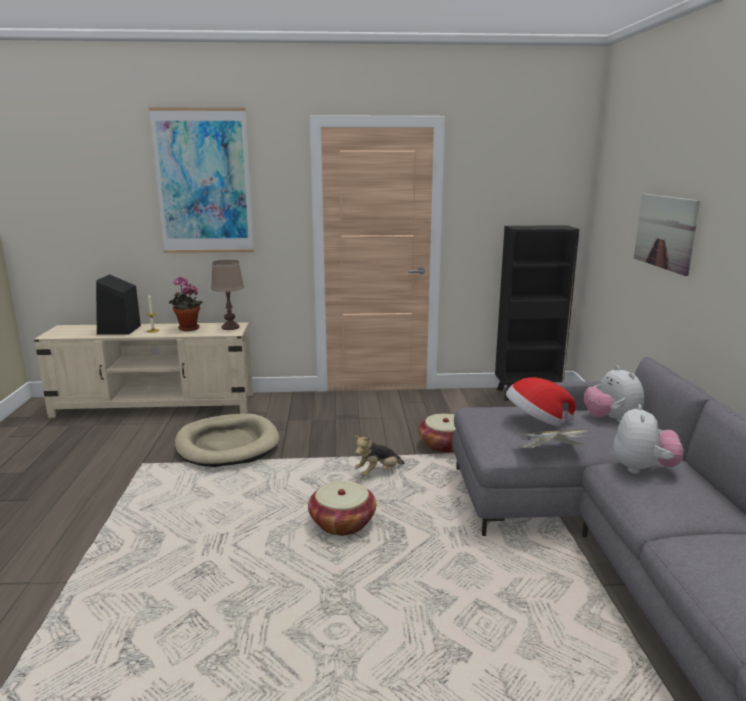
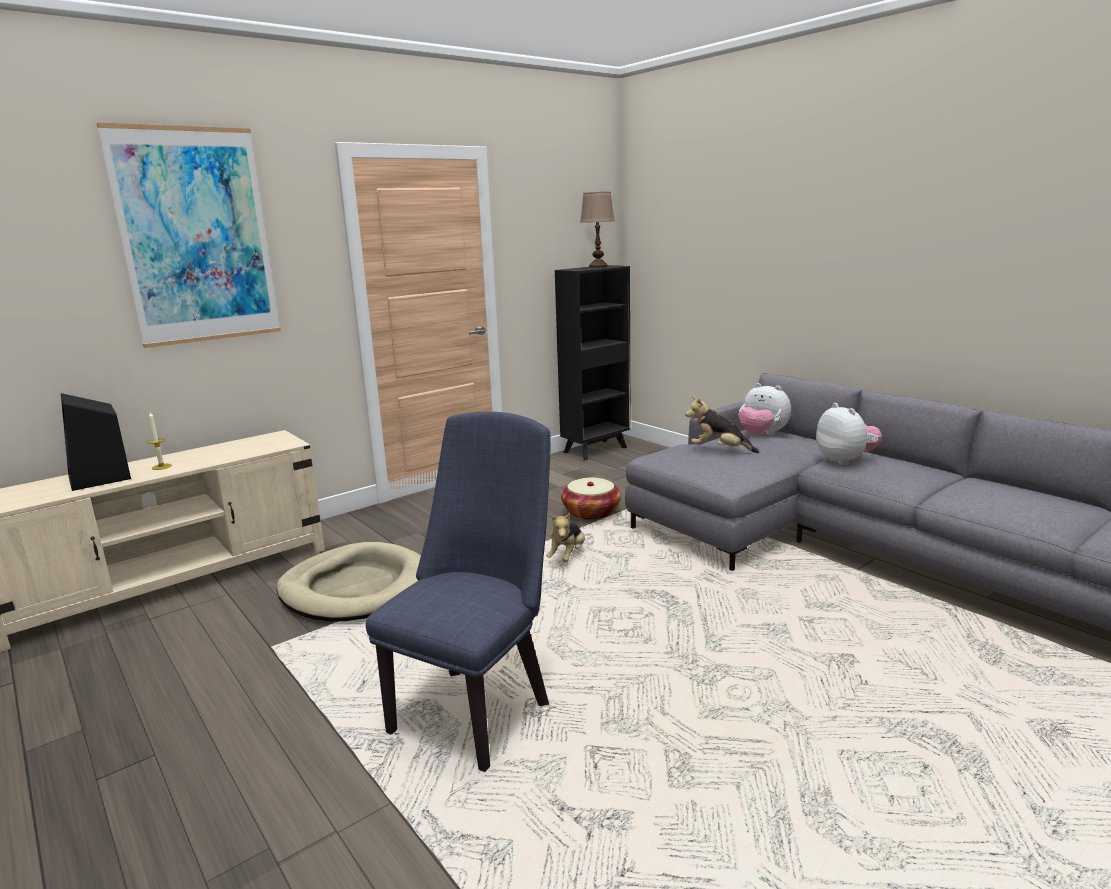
camera: 35 degrees left, 0 degrees up
potted plant [169,277,203,331] -> none
brown table lamp [211,260,244,330] -> brown table lamp moved to [580,192,615,267]
basket [308,481,376,536] -> none
hat [506,377,576,426] -> plush toy [685,396,759,453]
book [513,429,589,448] -> none
picture [634,194,700,276] -> none
none -> blue chair [366,412,551,772]

